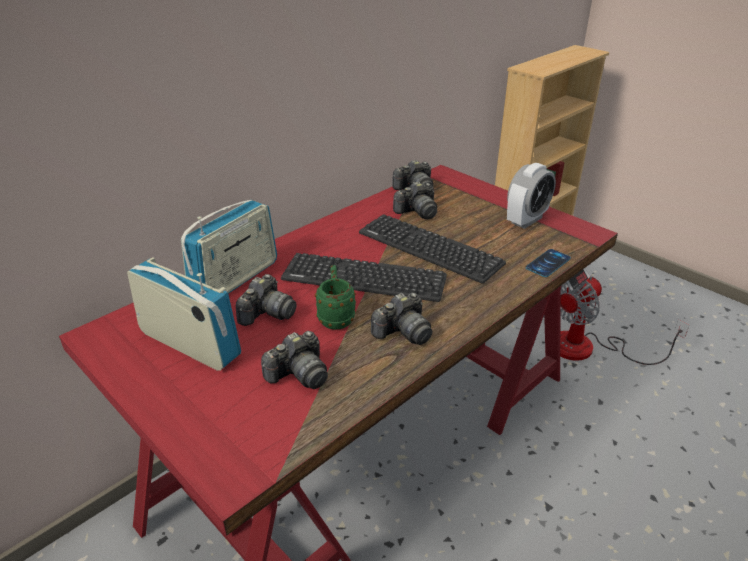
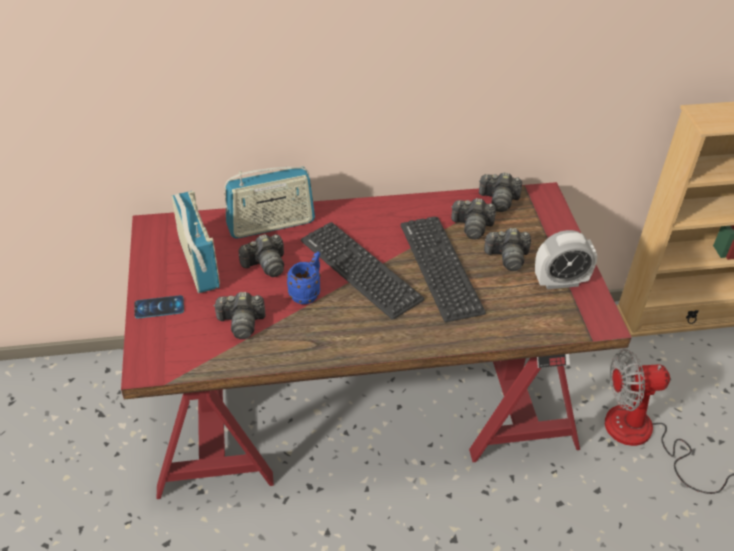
camera: 35 degrees right, 10 degrees up
green mug [315,265,356,330] -> blue mug [286,251,321,304]
camera [371,292,432,345] -> camera moved to [484,228,531,271]
phone [526,249,571,277] -> phone moved to [134,295,184,319]

